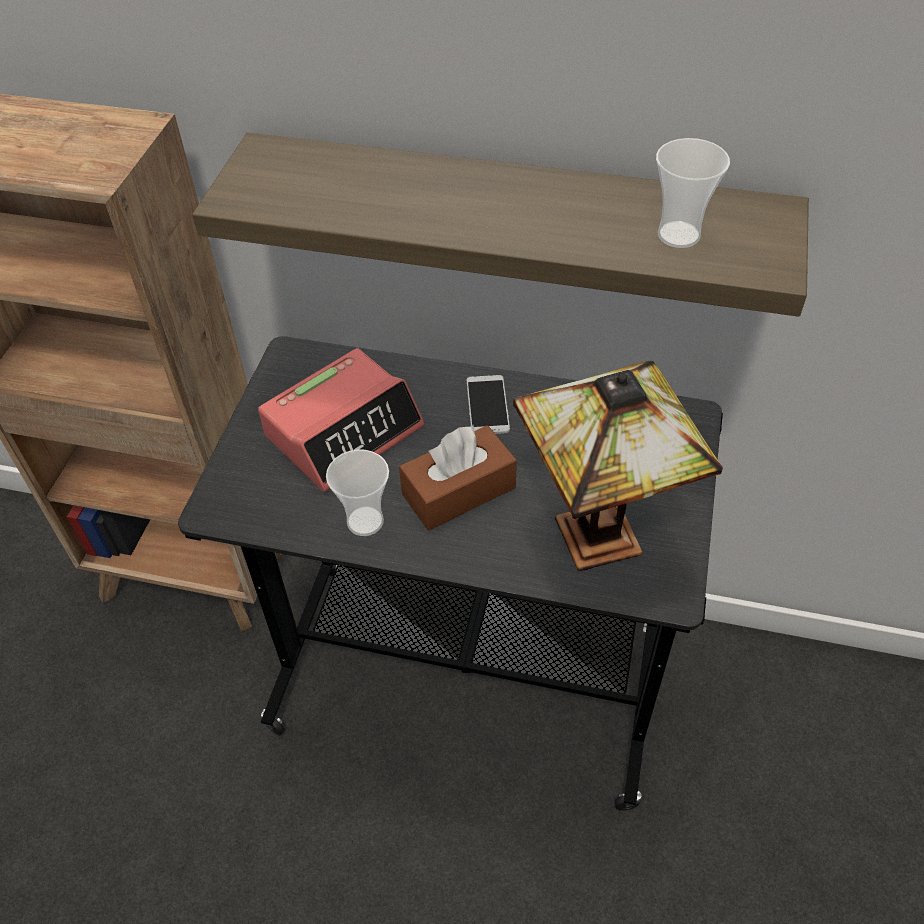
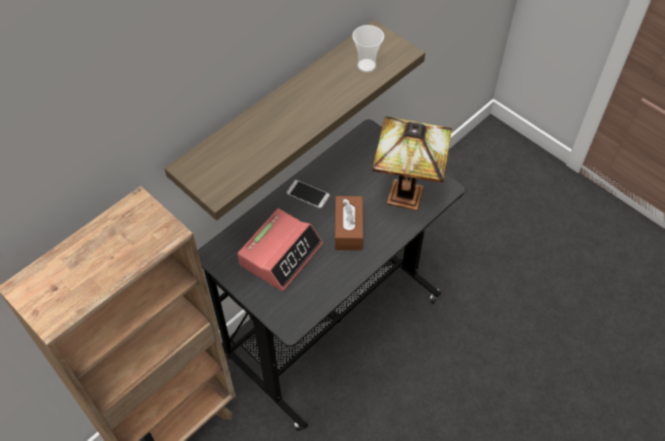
camera: 60 degrees left, 5 degrees up
alarm clock [258,348,424,492] -> alarm clock turned 45 degrees clockwise [238,209,323,291]
cup [326,449,389,536] -> none

